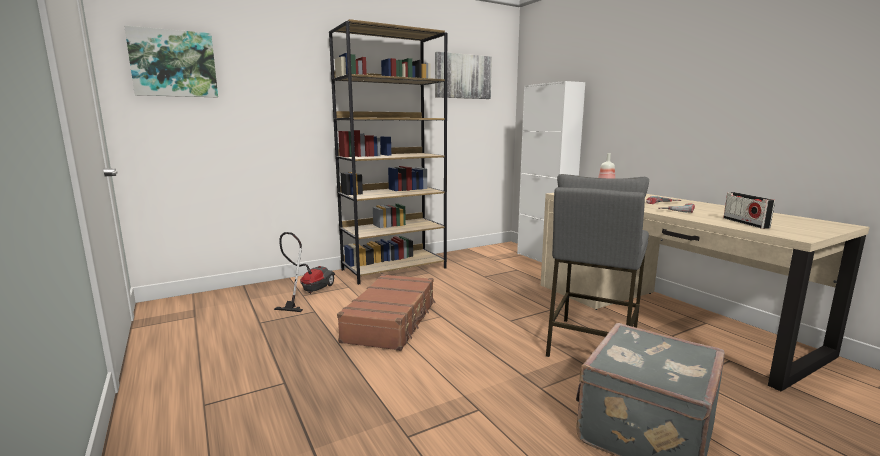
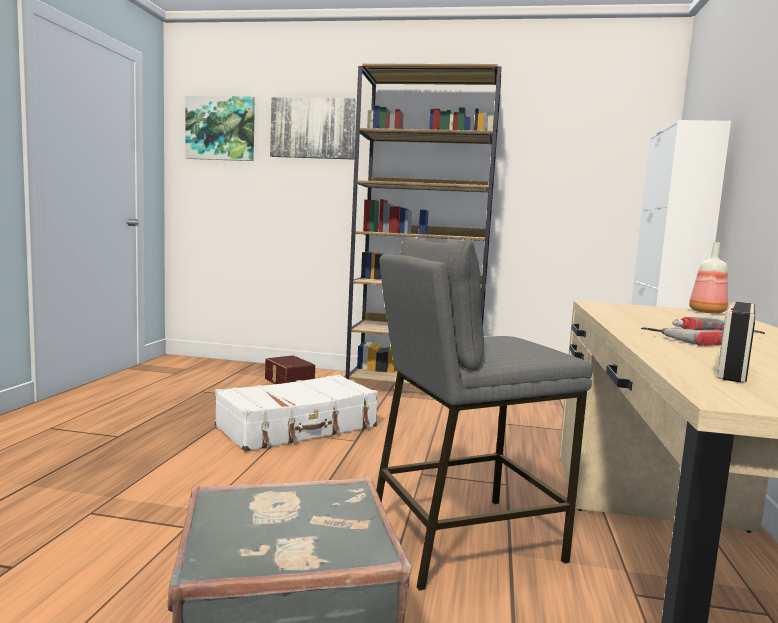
camera: 40 degrees right, 5 degrees down
vacuum cleaner [274,232,335,312] -> brown storage box [265,355,315,384]
brown suitcase [337,274,436,351] -> white suitcase [215,374,378,452]
picture [435,52,492,99] -> picture moved to [270,97,357,160]

